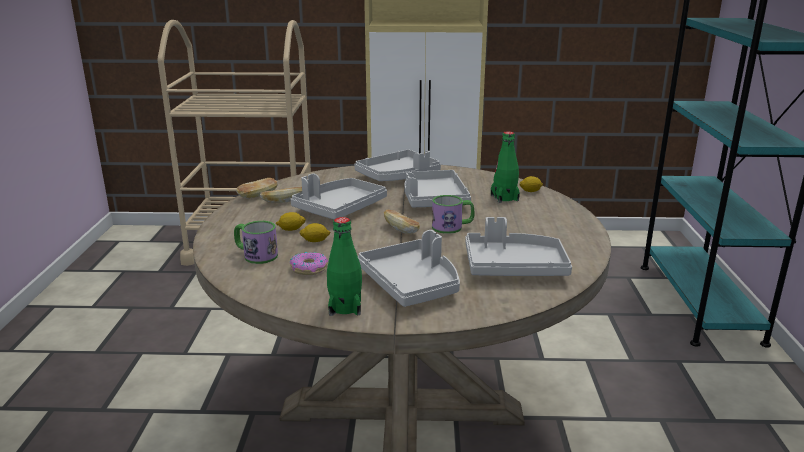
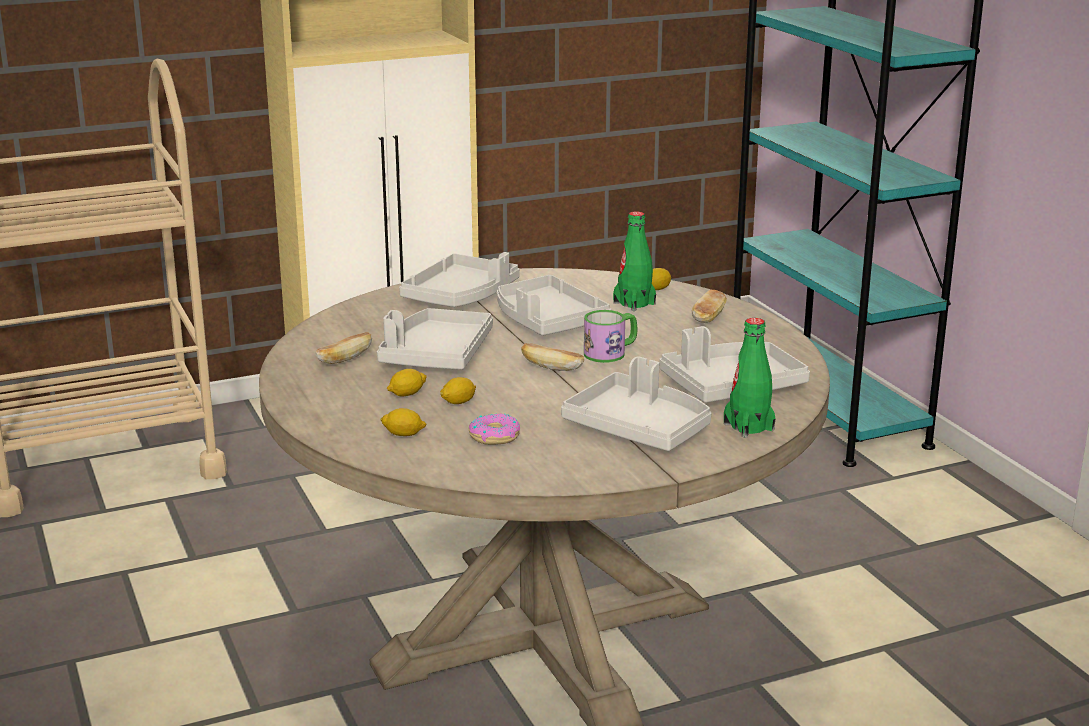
camera: 25 degrees left, 0 degrees up
mug [234,221,278,264] -> lemon [380,408,427,436]
bread [237,178,278,199] -> bread moved to [692,290,727,323]
green bottle [327,217,362,316] -> green bottle moved to [724,318,776,438]

